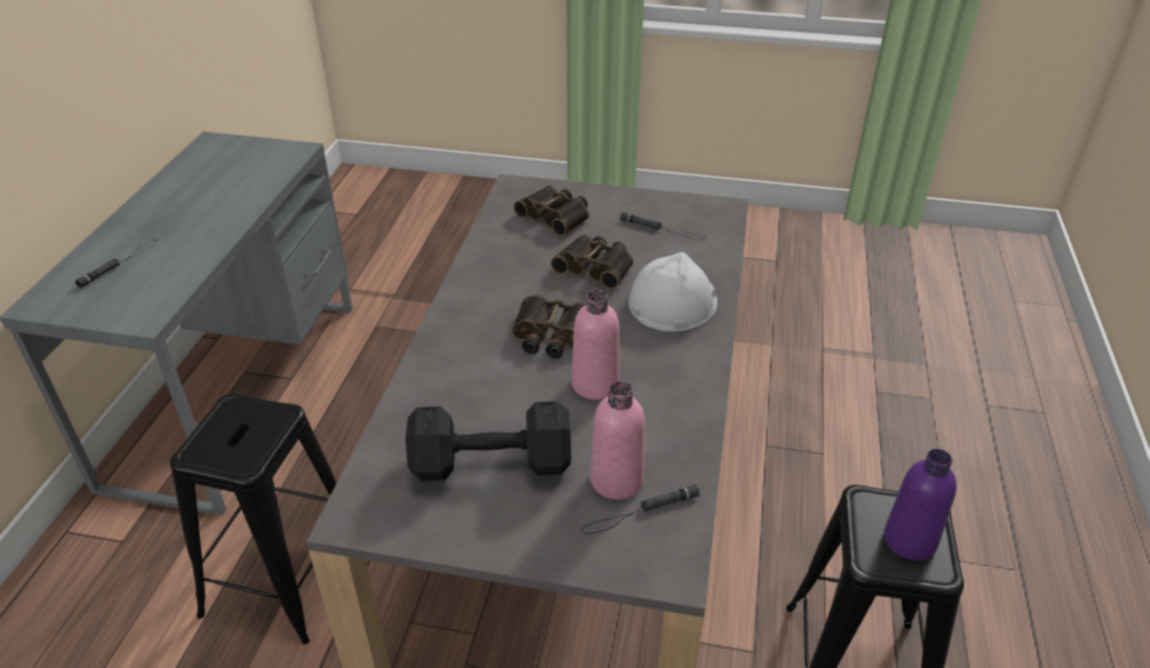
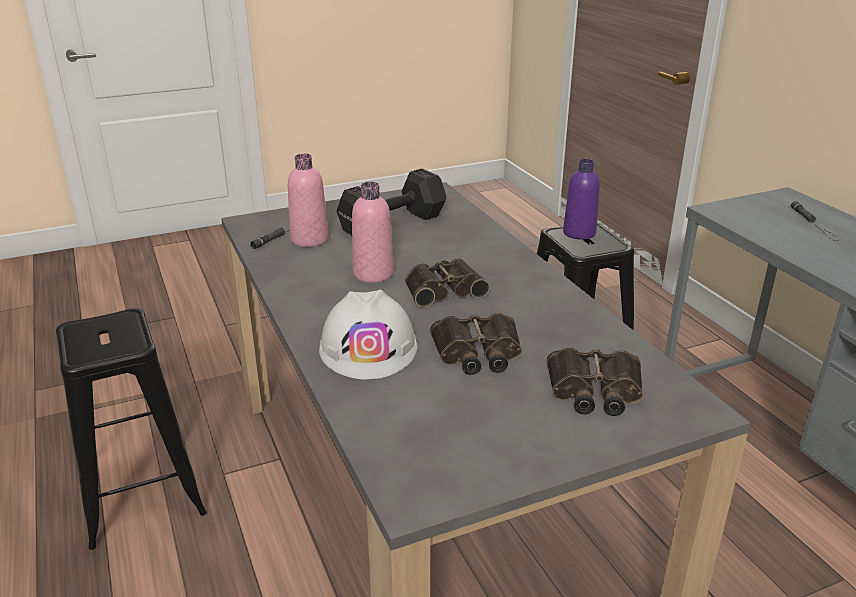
camera: 145 degrees right, 10 degrees down
black flashlight [620,212,705,241] -> none
purple bottle [884,449,957,561] -> purple bottle moved to [563,159,600,240]

